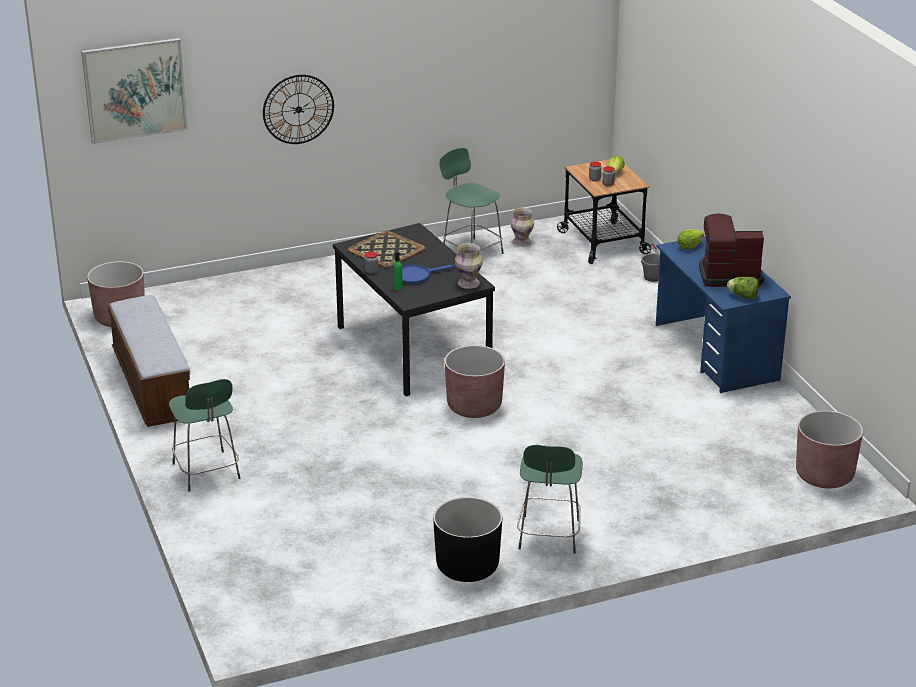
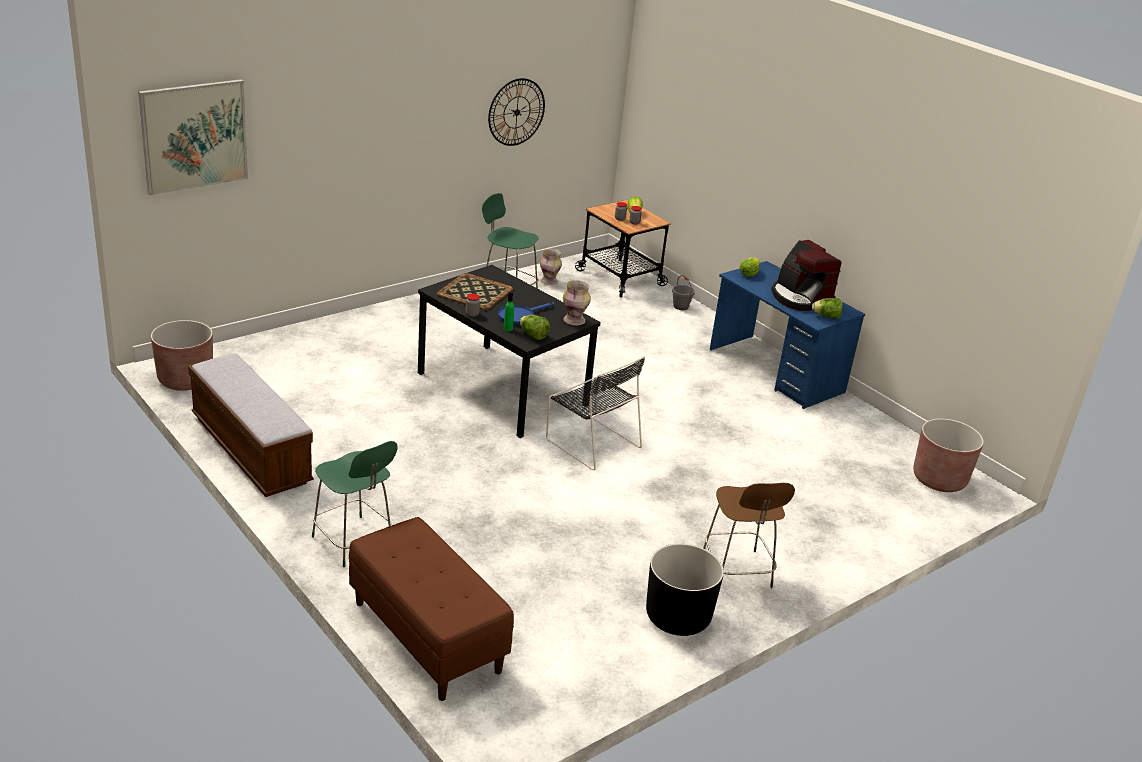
camera: 20 degrees left, 0 degrees up
wall clock [263,75,334,144] -> wall clock moved to [488,78,545,146]
brown planter [445,345,505,418] -> black chair [546,356,645,470]
green stool [517,445,583,554] -> brown stool [703,483,795,588]
coffee machine [699,214,764,287] -> coffee machine turned 105 degrees counterclockwise [771,240,841,311]
none -> brown bench [348,517,514,701]
none -> lettuce [520,315,550,340]

